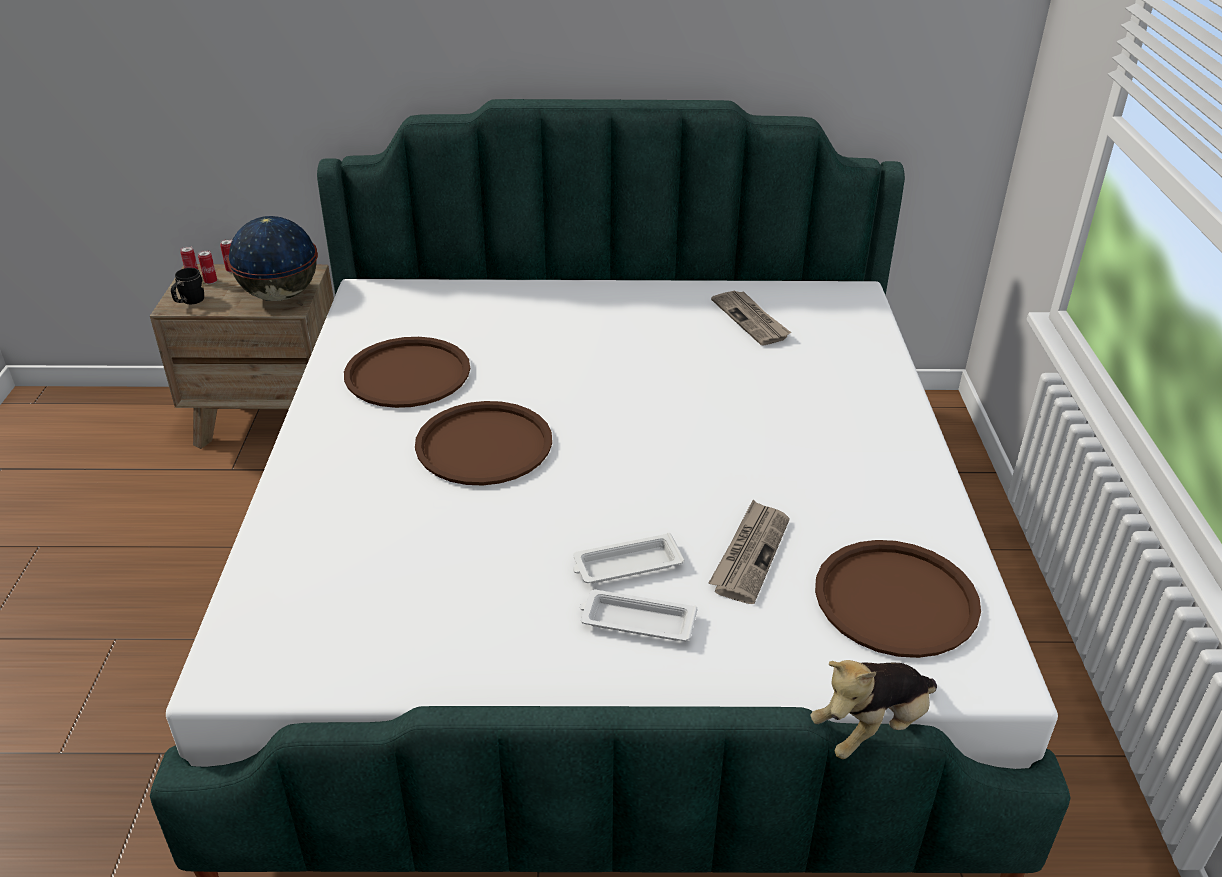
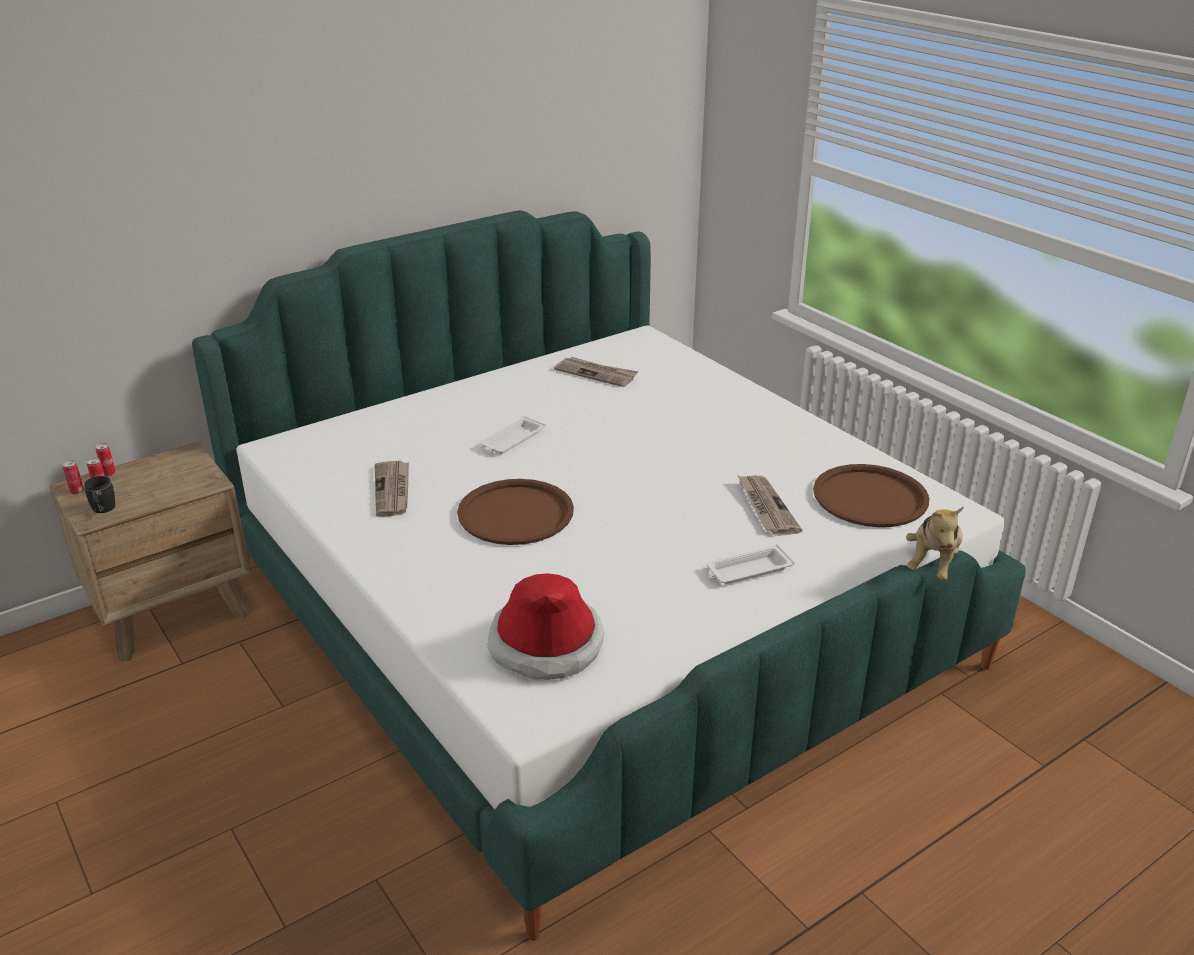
camera: 35 degrees left, 5 degrees down
globe [227,216,318,301] -> none
brown tray [344,337,470,408] -> newspaper [375,461,409,517]
white tray [573,533,684,583] -> white tray moved to [480,416,546,454]
none -> hat [488,573,604,680]

